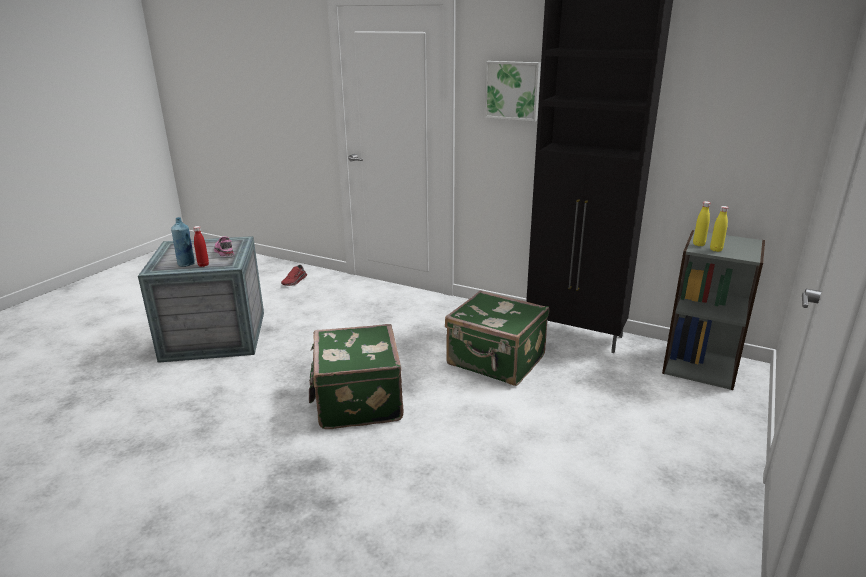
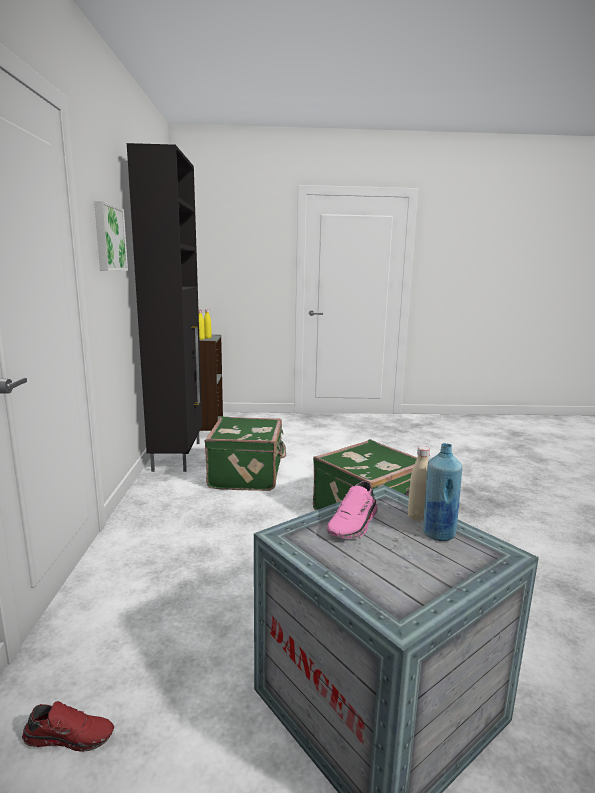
camera: 120 degrees left, 10 degrees down
red bottle [193,226,209,267] -> beige bottle [408,446,430,522]

